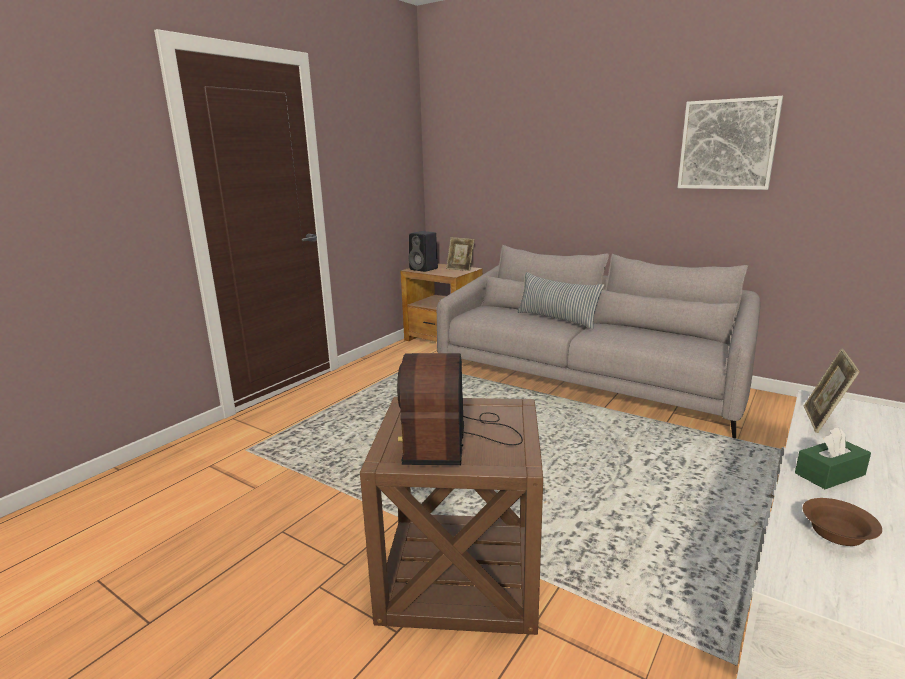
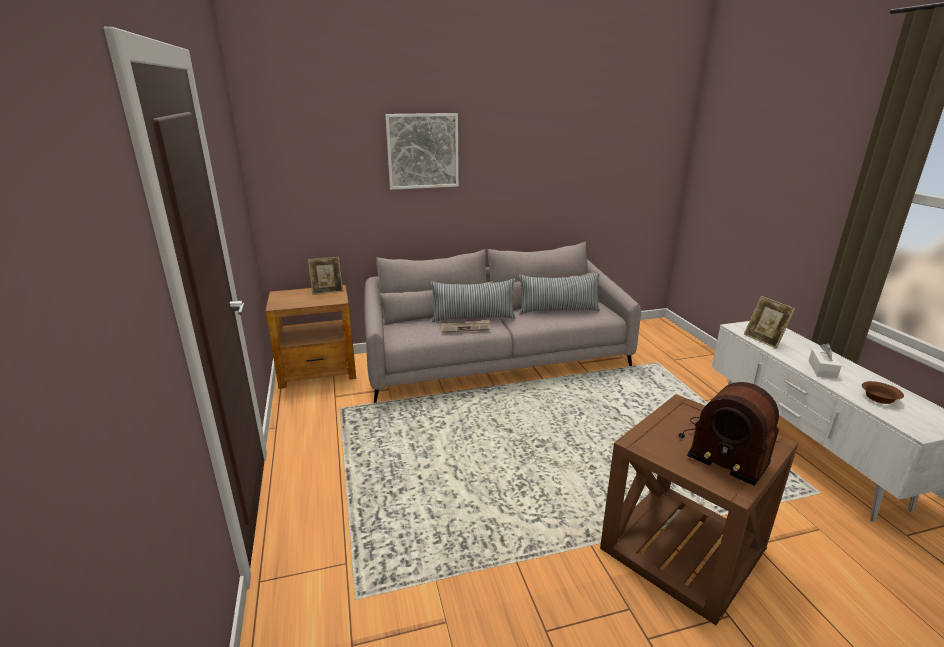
camera: 50 degrees left, 5 degrees up
black speaker [409,231,438,272] -> none
picture [678,96,783,190] -> picture moved to [385,113,459,190]
green tissue box [795,427,871,489] -> white tissue box [808,343,841,379]
none -> newspaper [440,320,490,333]
none -> pillow [519,273,600,314]

